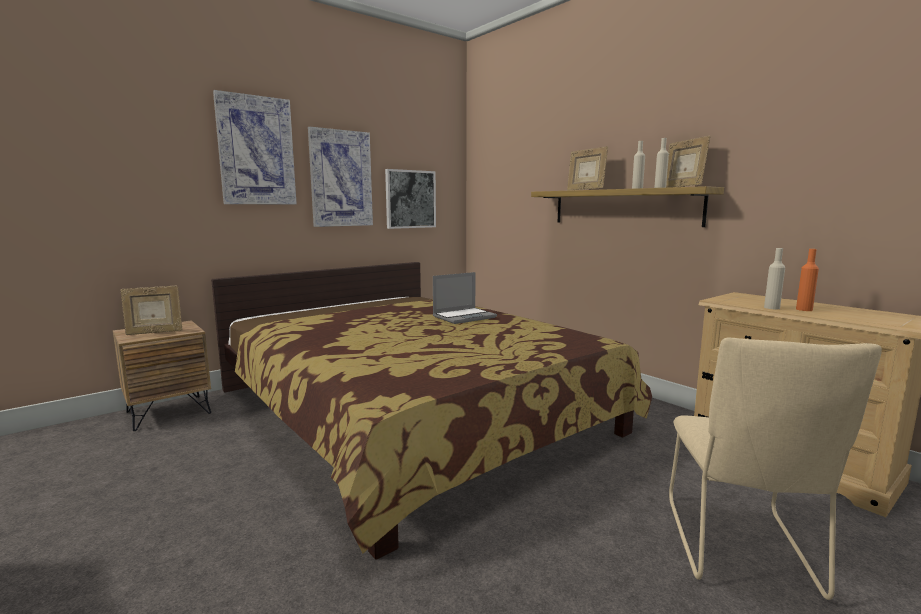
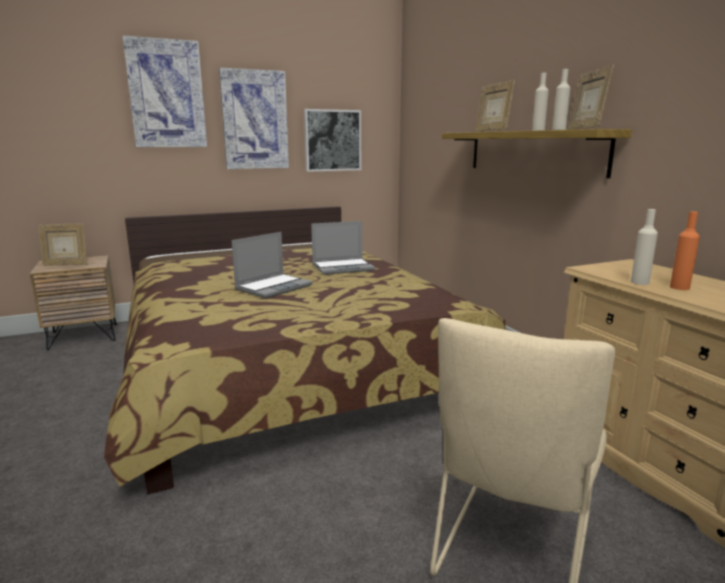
camera: 15 degrees right, 5 degrees up
none -> laptop [232,232,313,298]

